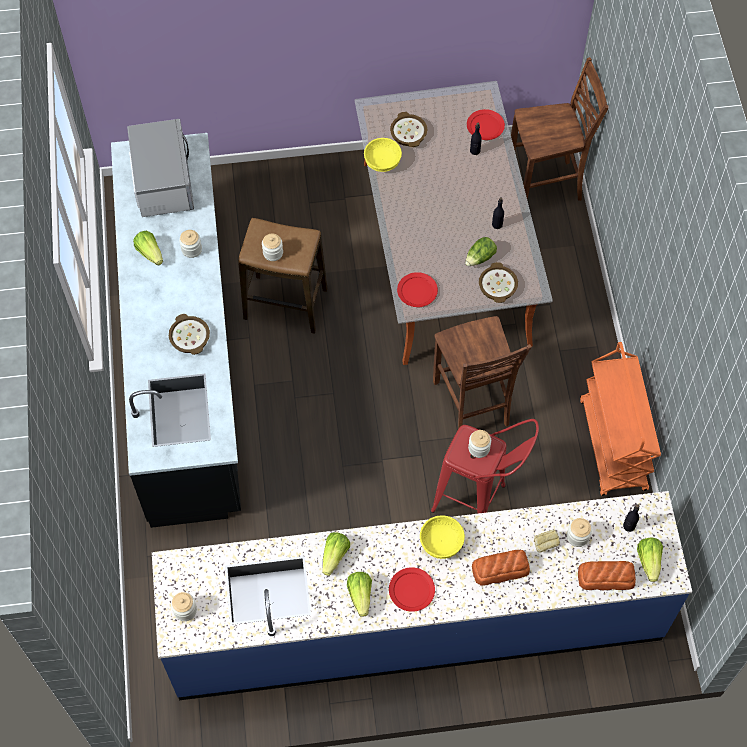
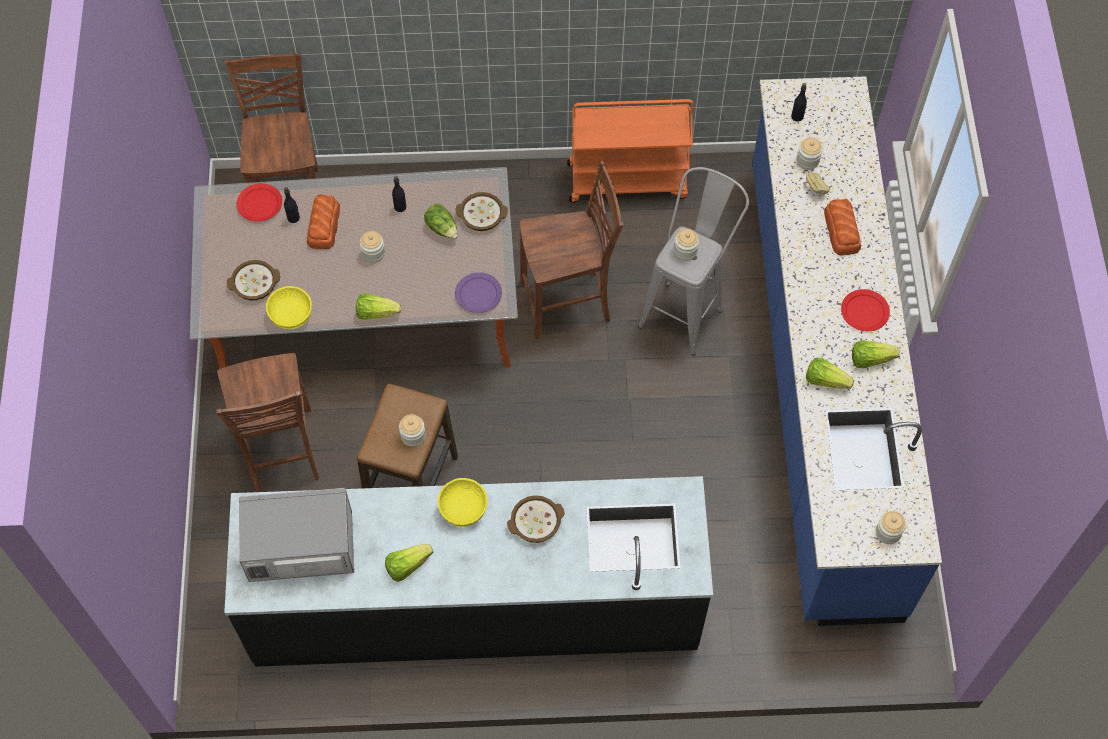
camera: 85 degrees left, 0 degrees up
jar [179,230,202,258] -> jar moved to [360,231,385,262]
red plate [397,272,438,307] -> purple plate [455,272,502,313]
yellow bowl [420,515,465,559] -> yellow bowl moved to [438,478,487,527]
red stool [431,419,539,513] -> grey stool [638,167,749,356]
bread [578,561,636,590] -> bread moved to [307,195,340,249]
lettuce [637,537,663,582] -> lettuce moved to [356,293,401,320]
none -> brown chair [217,353,319,492]

